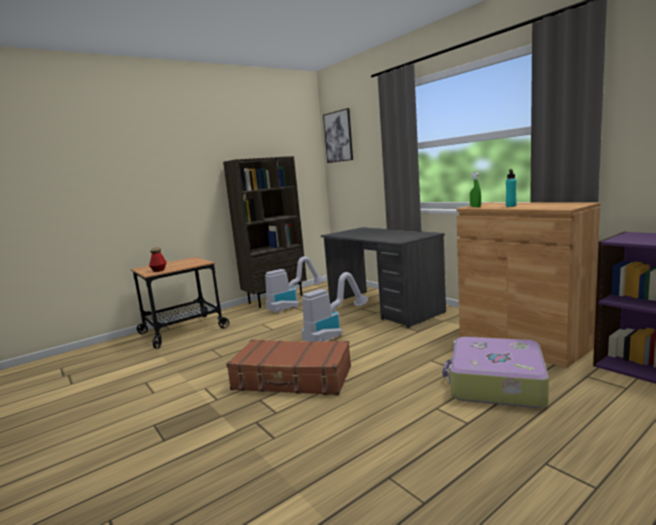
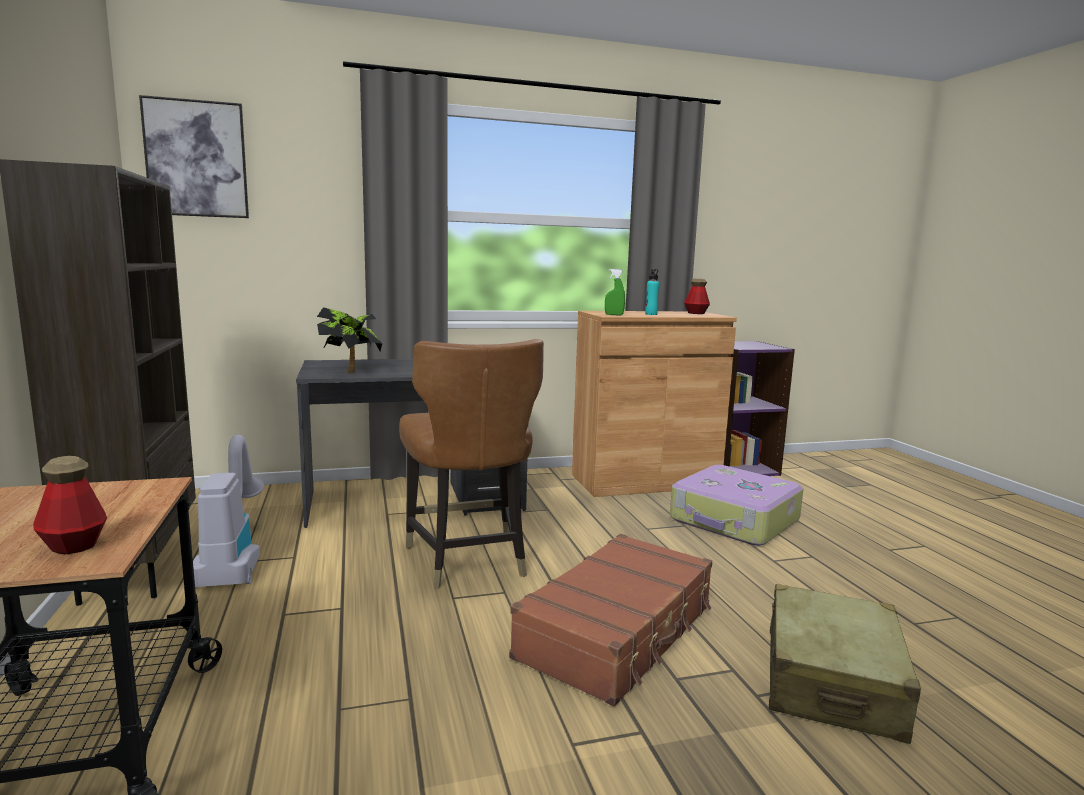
camera: 70 degrees left, 0 degrees up
vacuum cleaner [301,272,368,342] -> brown chair [399,339,544,589]
none -> potted plant [317,307,382,374]
none -> bottle [684,279,710,314]
none -> beige suitcase [769,584,921,744]

